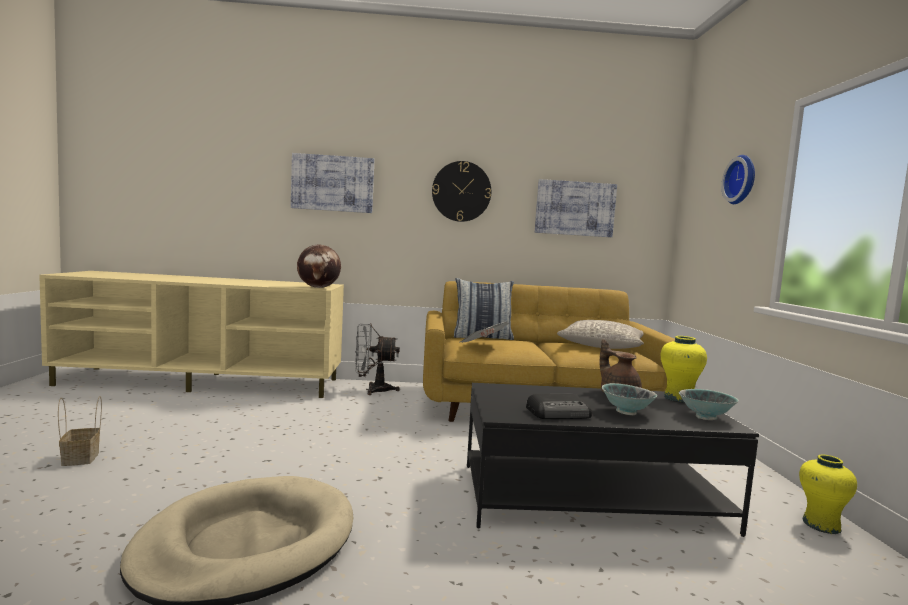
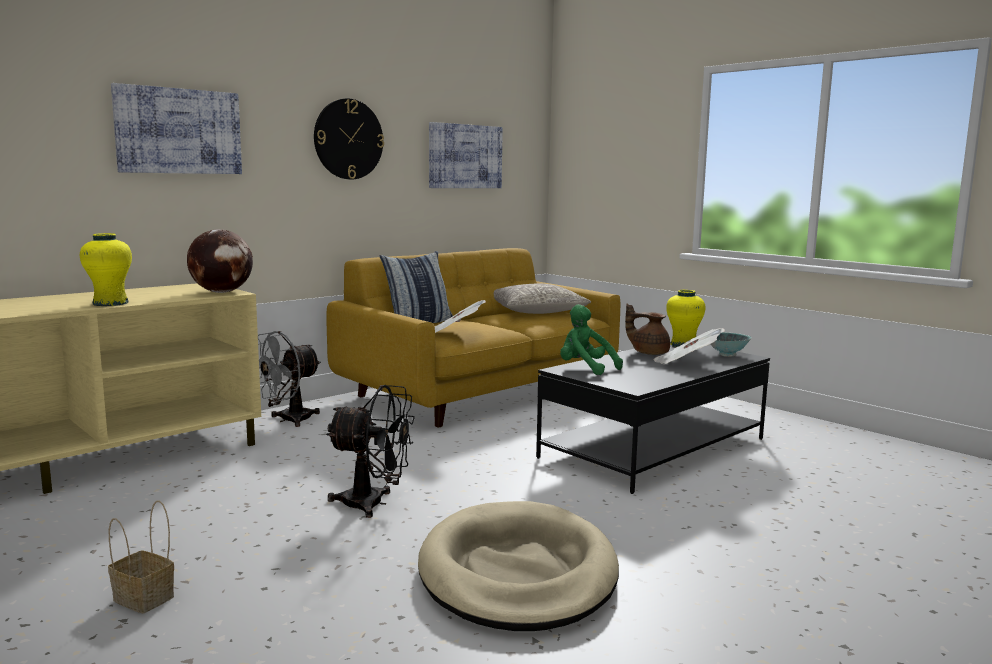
camera: 40 degrees left, 5 degrees up
radio [526,394,592,419] -> none
bowl [602,383,657,415] -> newspaper [653,328,725,365]
wall clock [721,155,755,204] -> none
yellow vase [799,455,857,534] -> yellow vase moved to [80,233,132,306]
none -> black fan [326,385,415,518]
none -> green plush toy [560,304,623,375]

